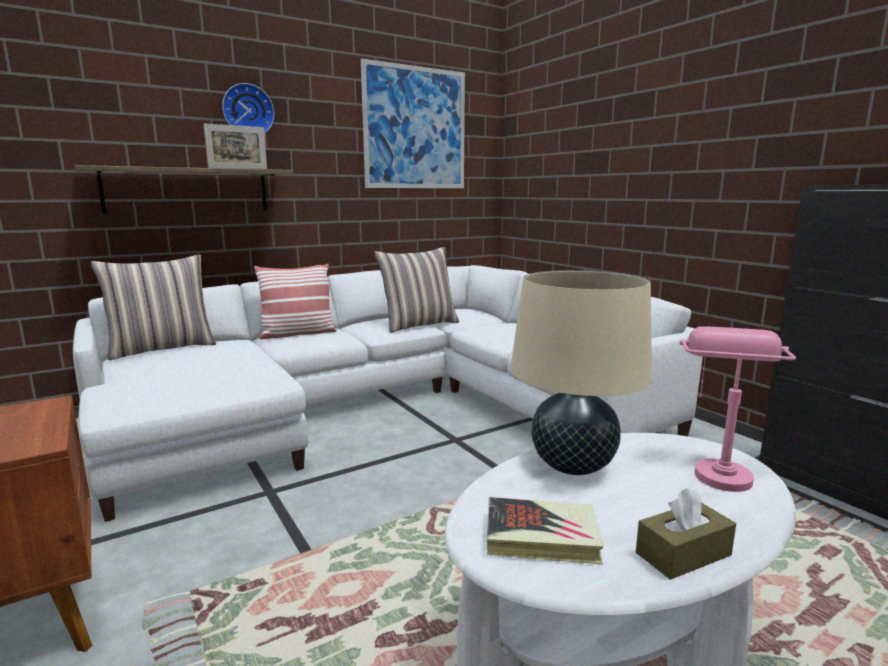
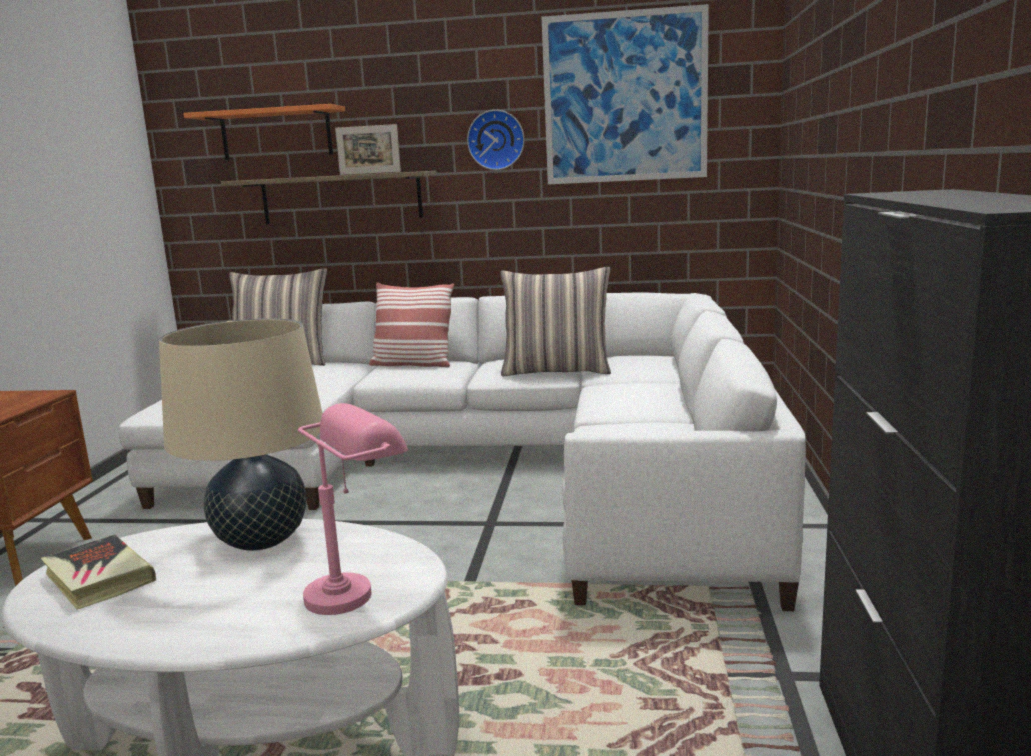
camera: 40 degrees right, 0 degrees up
wall clock [222,83,274,133] -> wall clock moved to [467,110,525,170]
brown tissue box [636,487,736,580] -> none
none -> orange shelf [183,104,345,160]

